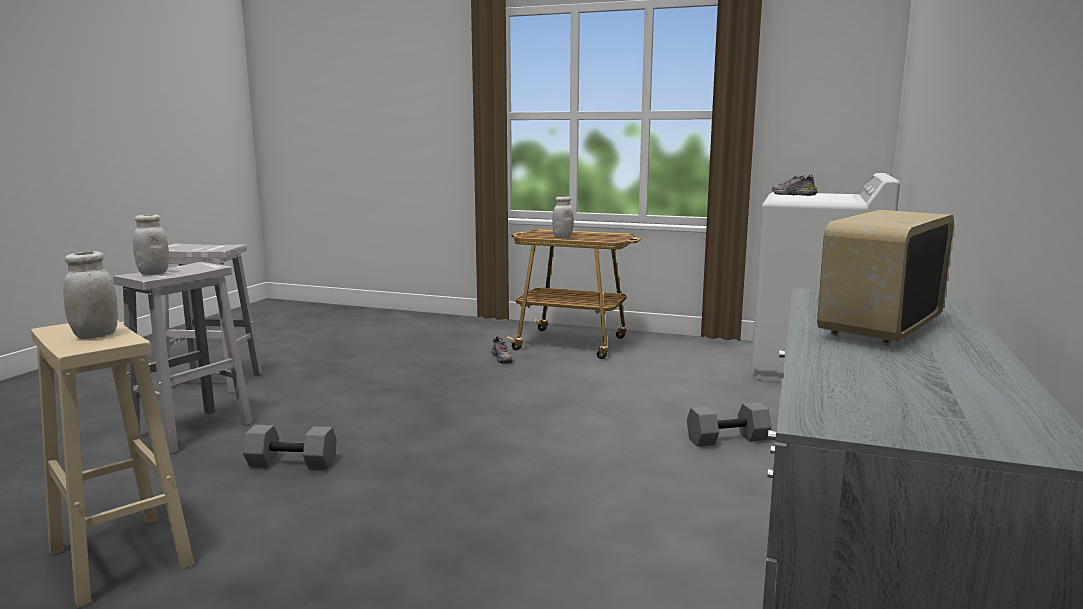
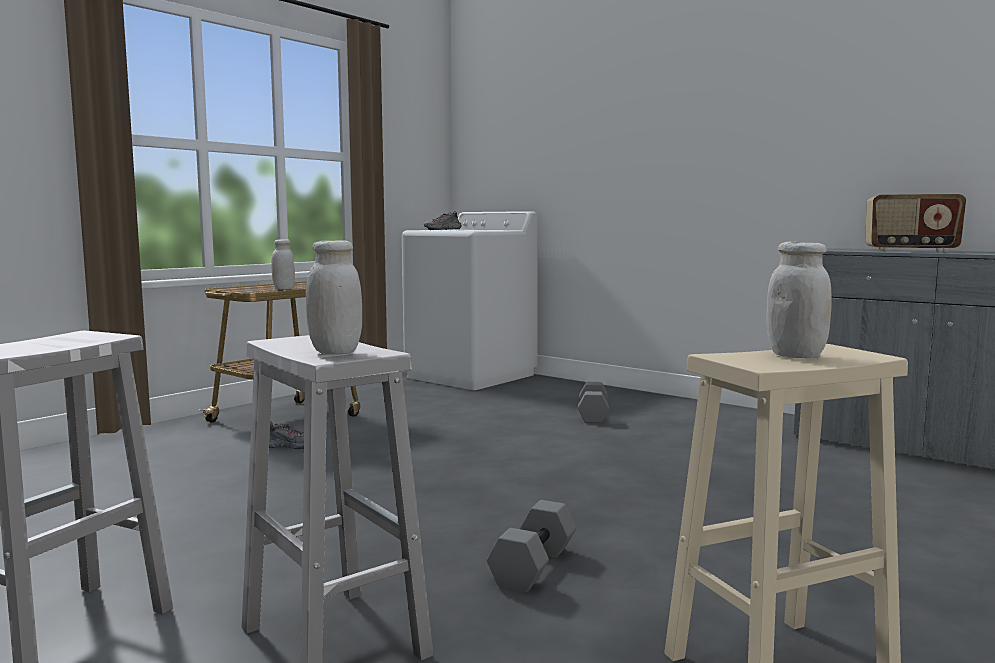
camera: 70 degrees left, 5 degrees down
radio [817,210,954,345] -> radio turned 45 degrees counterclockwise [865,194,966,252]

